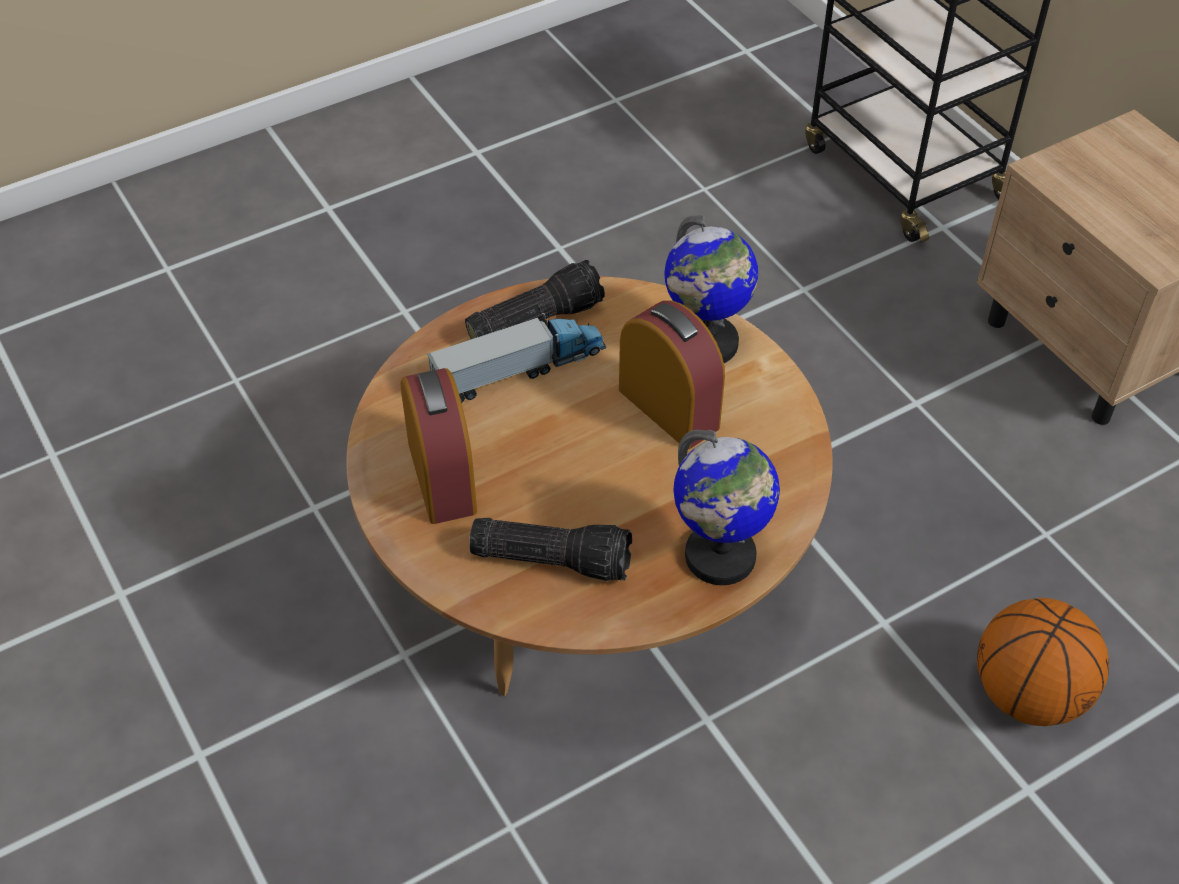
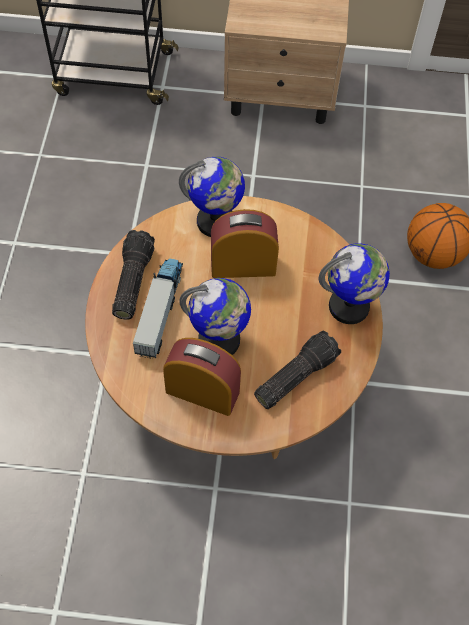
camera: 55 degrees left, 10 degrees up
none -> globe [179,278,251,355]

